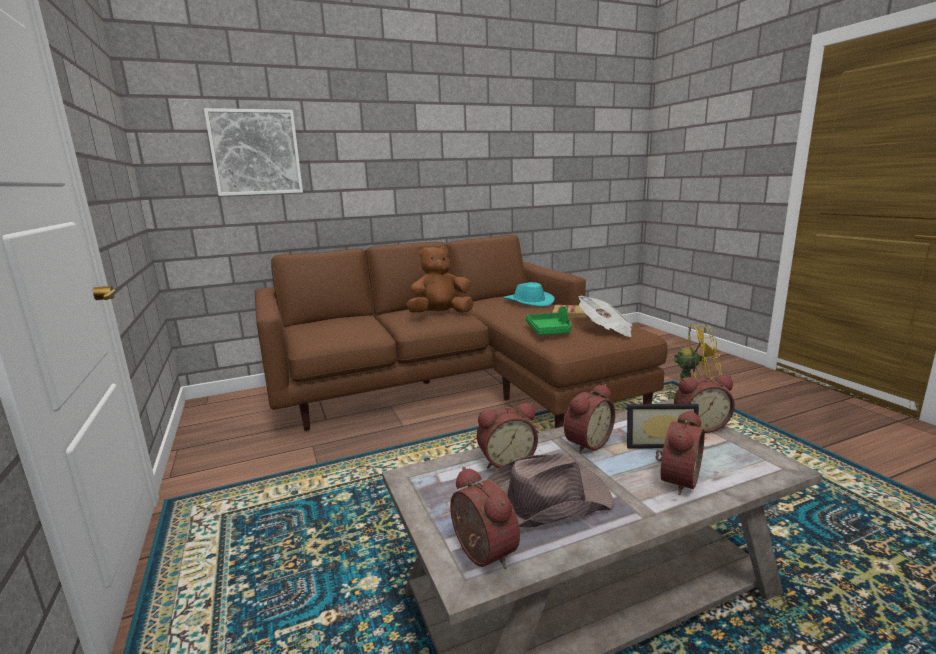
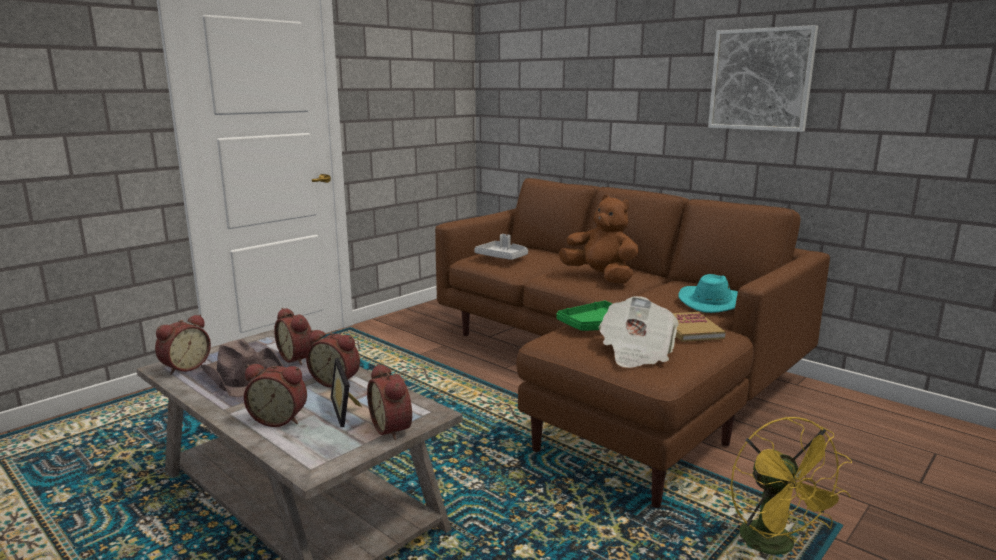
camera: 65 degrees right, 0 degrees up
picture [204,108,303,196] -> picture moved to [708,25,818,132]
none -> grey tray [474,234,528,260]

